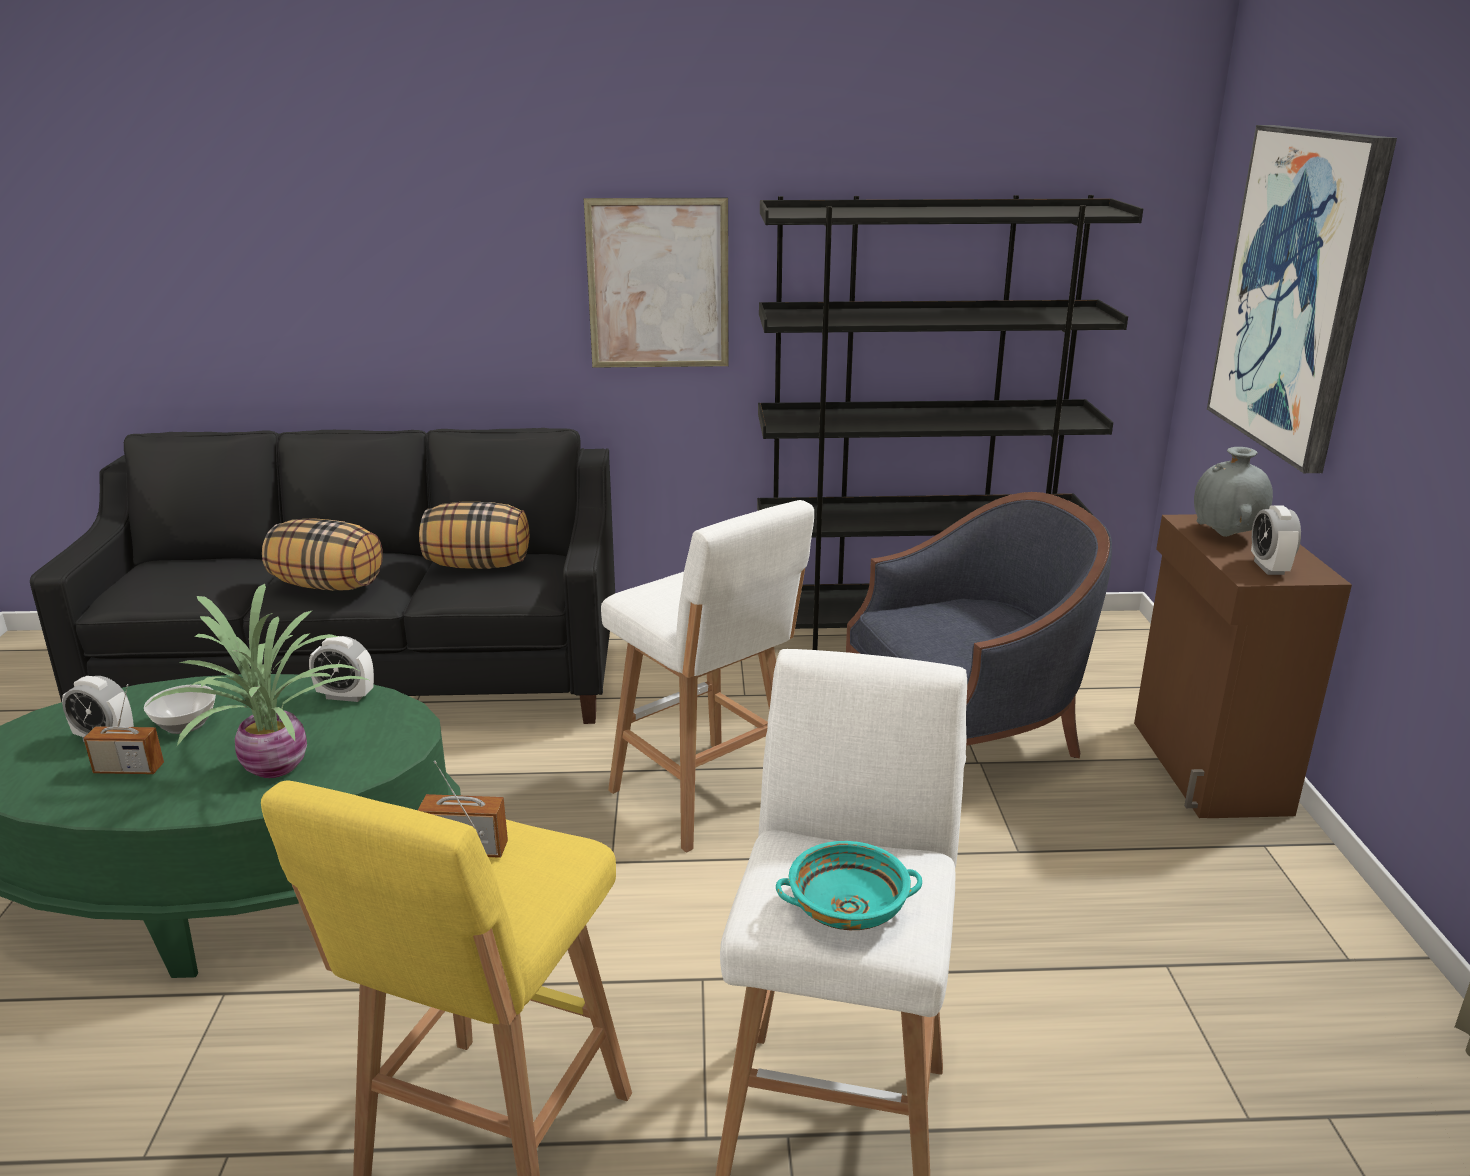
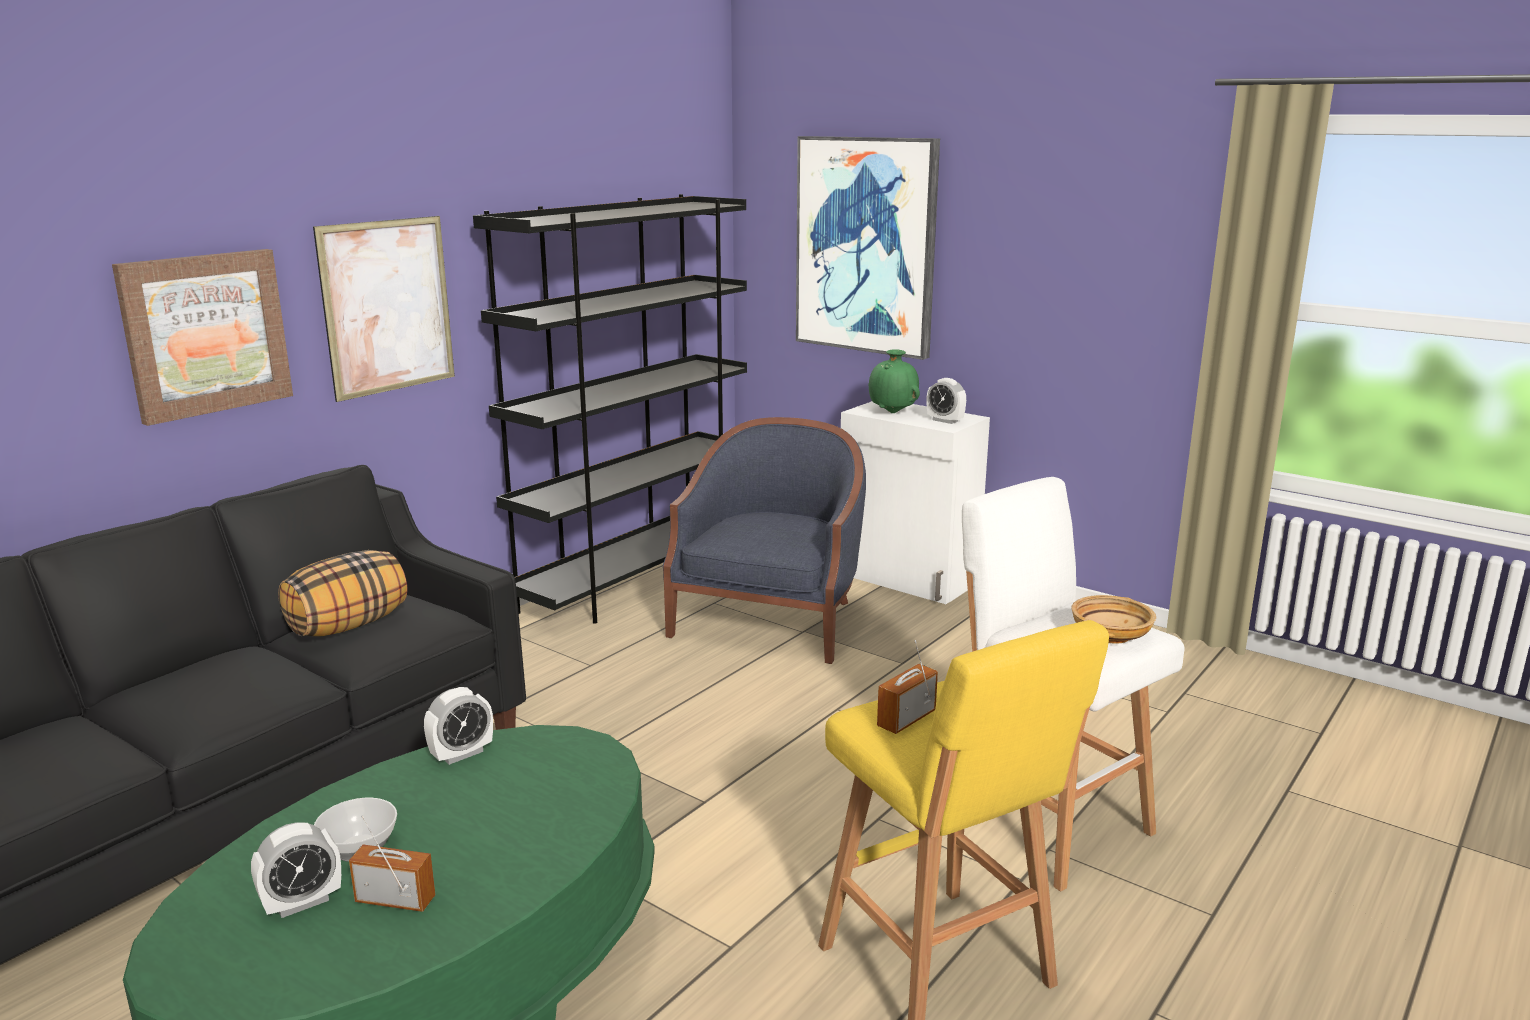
camera: 50 degrees left, 5 degrees down
radio [83,684,164,774] -> radio turned 120 degrees counterclockwise [349,815,435,912]
potted plant [148,584,371,778] -> none
pillow [262,518,383,591] -> none
white stool [601,500,814,852] -> none
turquoise bowl [776,841,922,930] -> beige bowl [1071,595,1156,644]
brown cabinet [1134,514,1352,818] -> white cabinet [841,401,990,604]
grey vase [1194,447,1273,537] -> green vase [869,349,920,413]
none -> picture [112,249,293,426]

